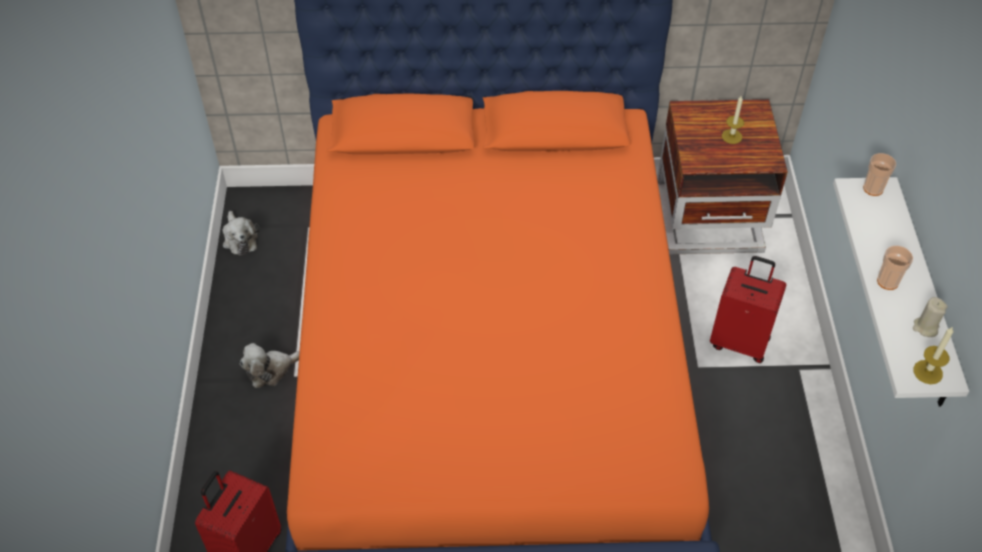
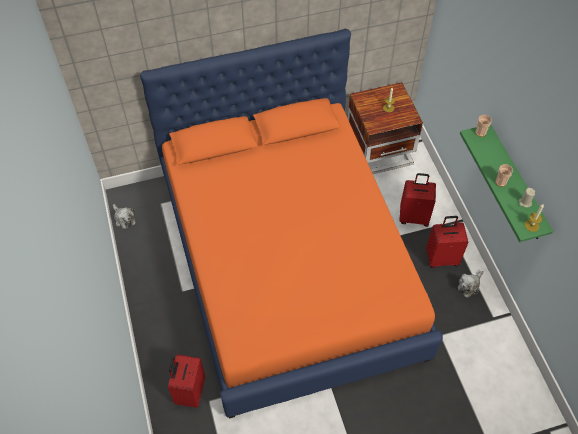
camera: 15 degrees left, 5 degrees up
plush toy [240,343,299,388] -> plush toy moved to [458,271,484,298]
white shelf [833,177,969,407] -> green shelf [460,125,553,242]
none -> red suitcase [426,216,468,268]

